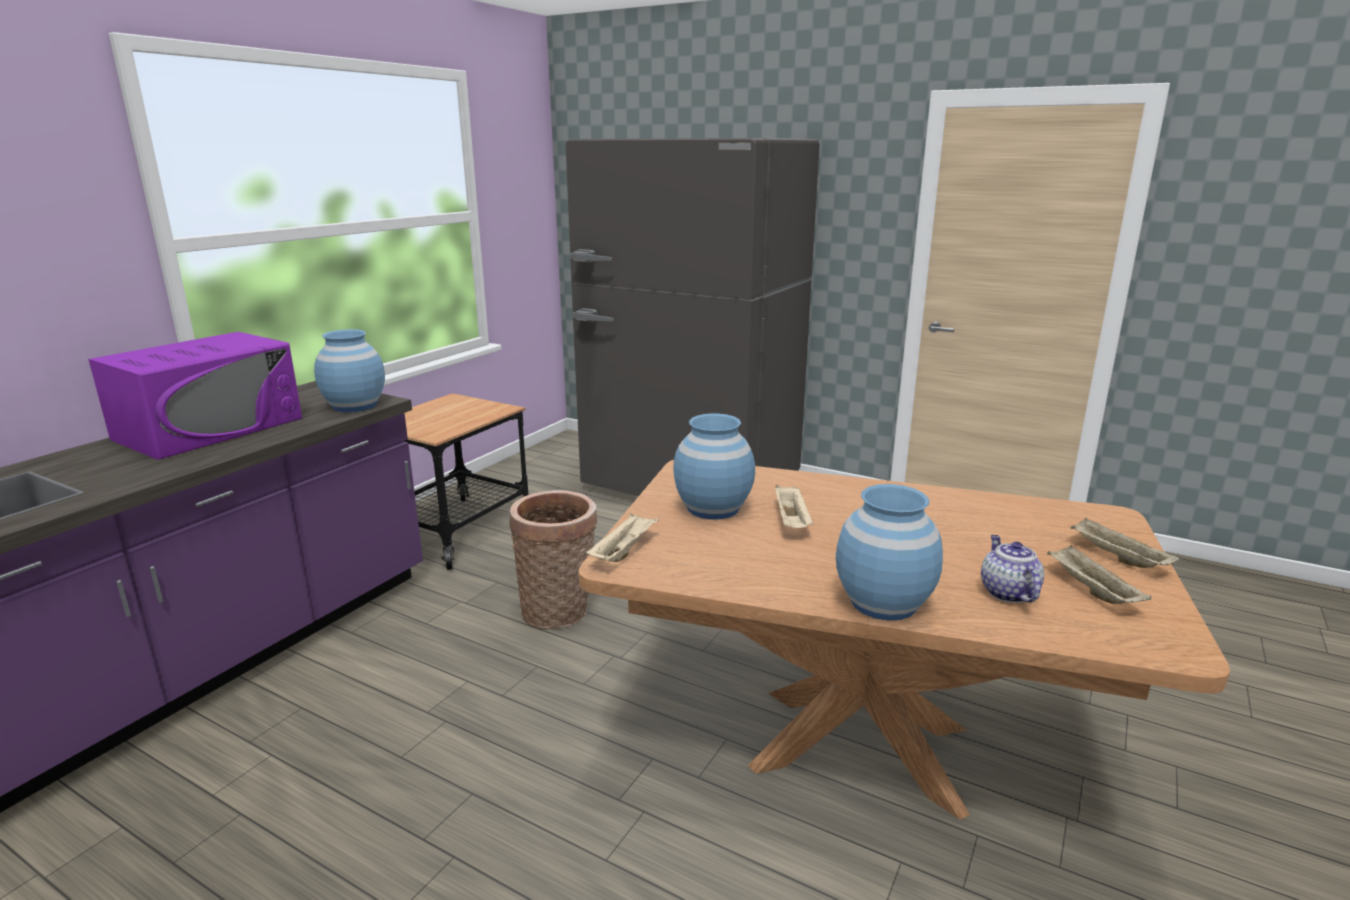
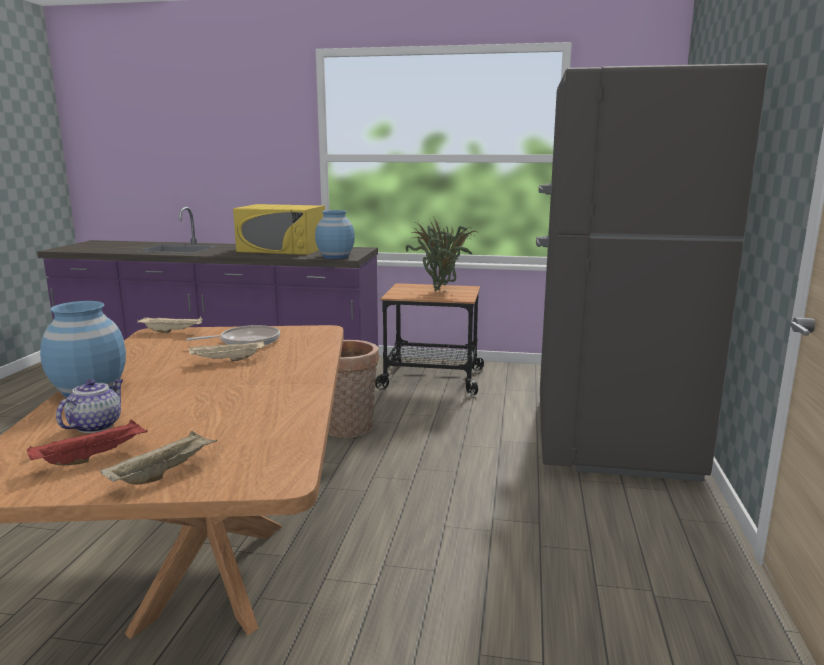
camera: 70 degrees right, 5 degrees down
purple microwave [88,332,302,460] -> yellow microwave [233,204,325,255]
blue vase [673,413,755,520] -> frying pan [186,325,280,345]
teapot [981,535,1044,603] -> teapot turned 45 degrees counterclockwise [56,379,124,433]
beige tray [1047,545,1152,604] -> red tray [27,420,148,466]
none -> potted plant [406,216,477,291]

